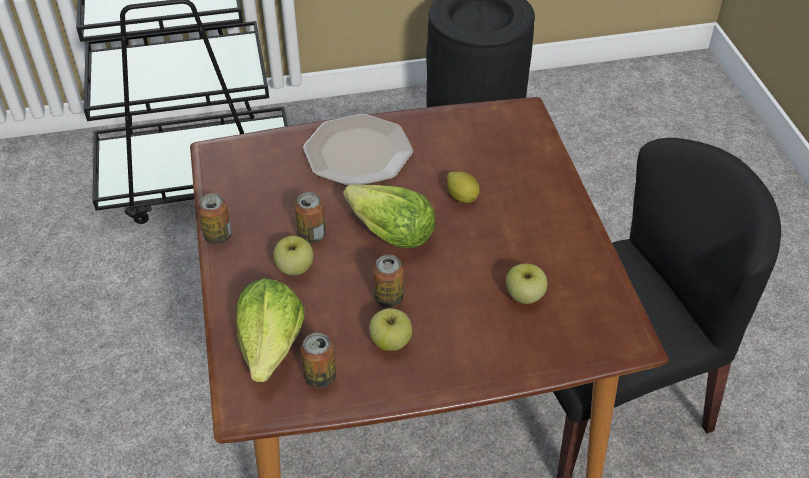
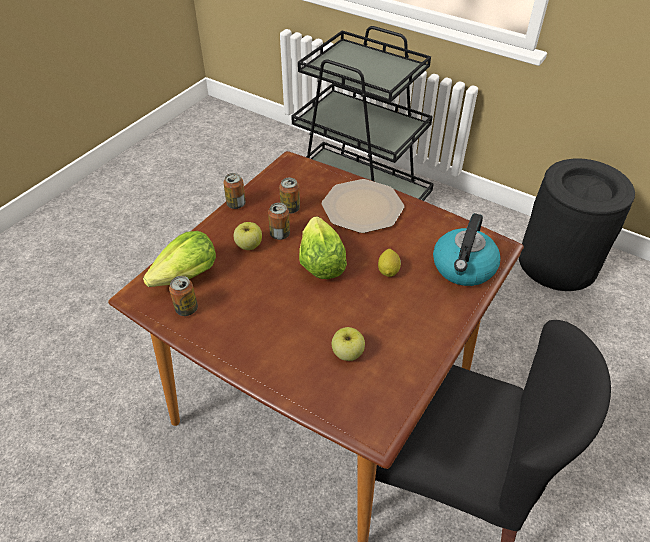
camera: 45 degrees right, 0 degrees up
apple [369,308,412,351] -> none
can [373,255,404,307] -> can moved to [279,178,300,214]
none -> kettle [433,213,501,286]

